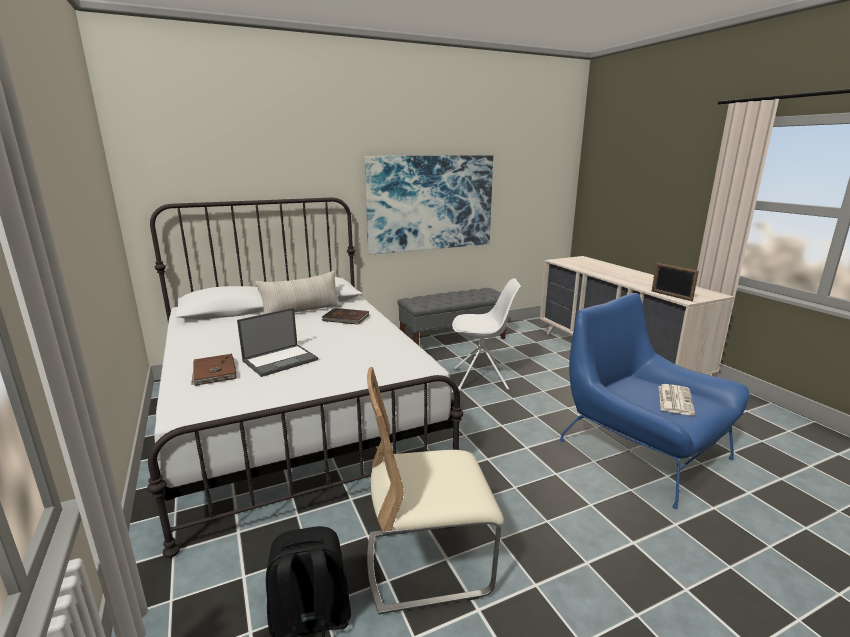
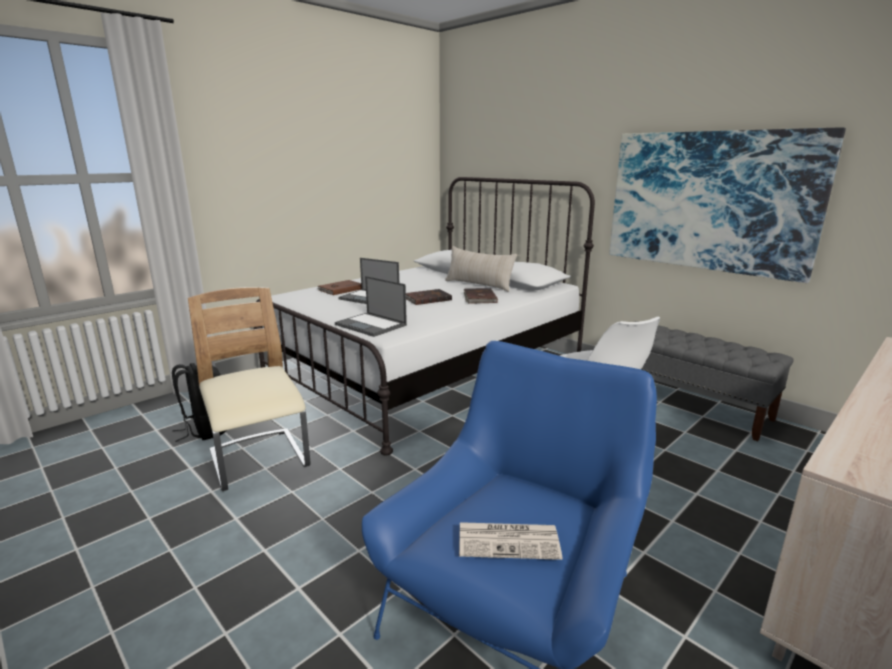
camera: 70 degrees right, 0 degrees up
picture frame [652,263,699,301] -> none
none -> laptop [335,276,407,337]
none -> brown book [406,289,452,305]

